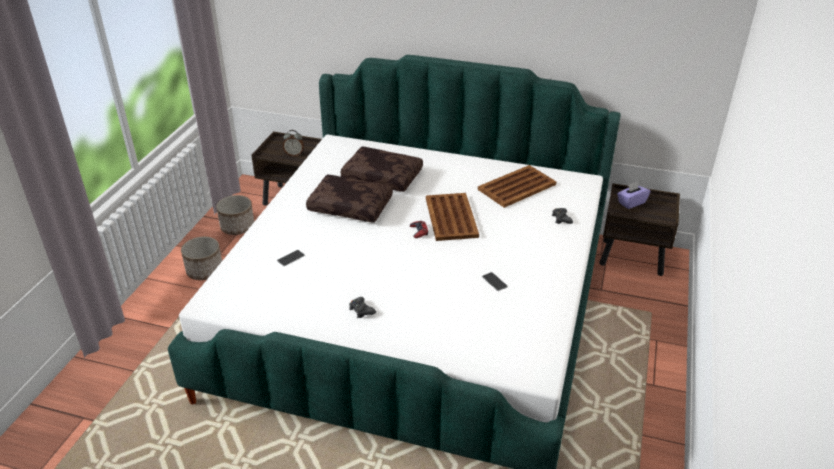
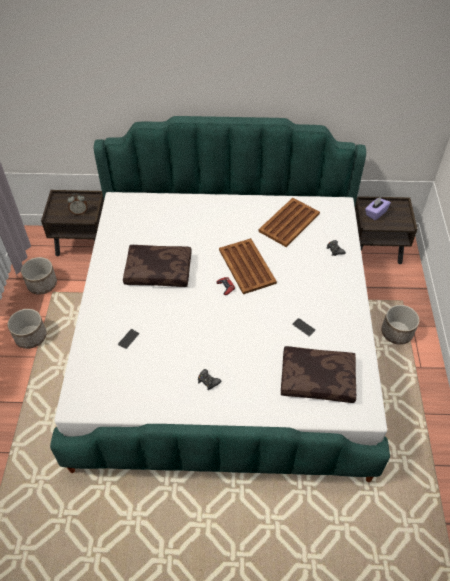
camera: 15 degrees left, 15 degrees up
brown pillow [341,147,423,192] -> brown pillow moved to [281,346,356,403]
none -> planter [381,305,419,345]

